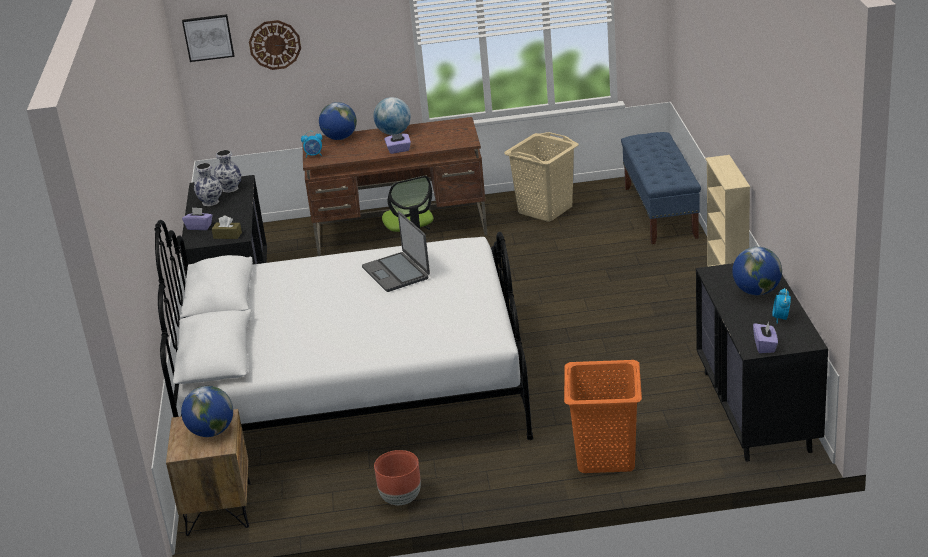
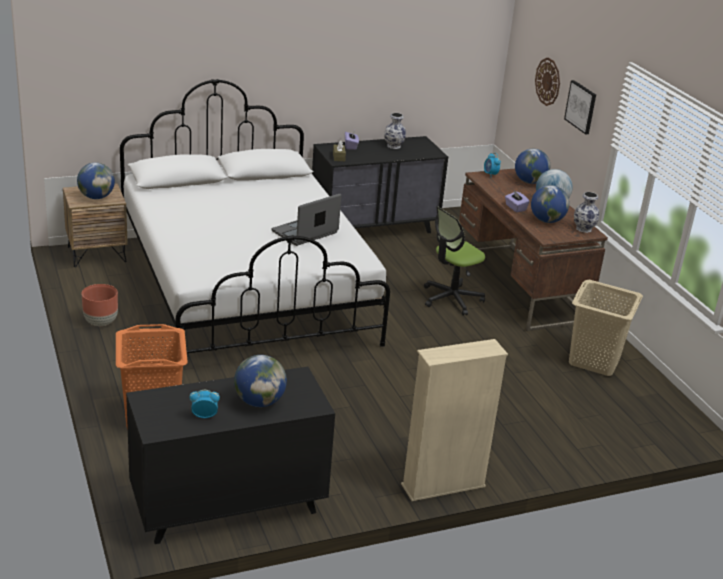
camera: 70 degrees right, 0 degrees up
picture [182,14,234,62] -> picture moved to [564,80,596,135]
vase [214,150,241,193] -> vase moved to [574,192,599,233]
blue bench [621,132,701,244] -> none
purple tissue box [753,321,778,353] -> none
none -> globe [531,185,569,223]

